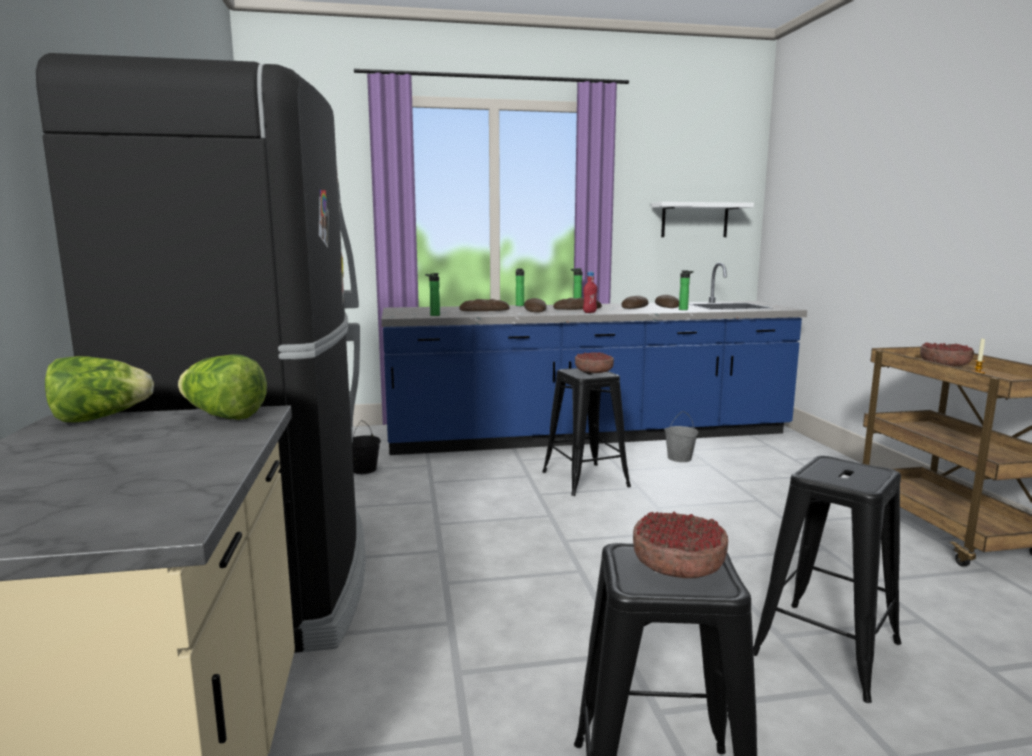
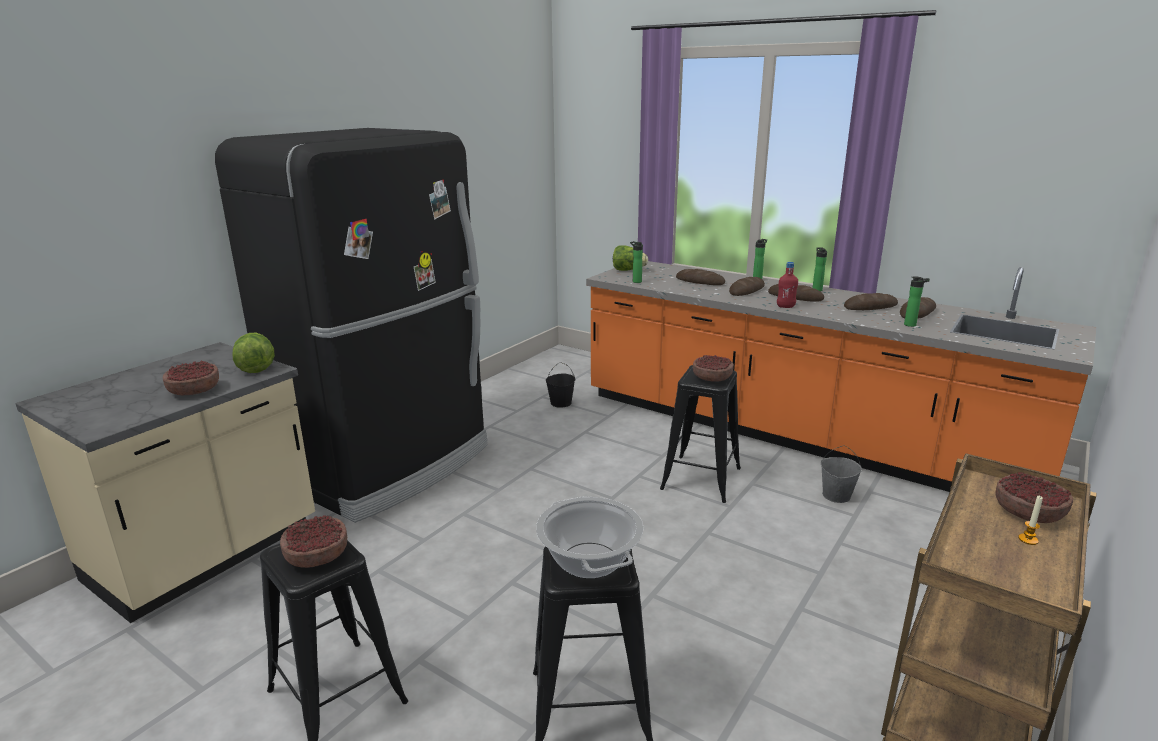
camera: 45 degrees right, 10 degrees up
lettuce [45,356,154,422] -> lettuce moved to [613,245,648,271]
blue counter [381,263,807,455] -> orange counter [586,261,1096,492]
white shelf [651,202,754,237] -> none
none -> bowl [162,361,219,395]
none -> cooking pot [536,496,644,579]

